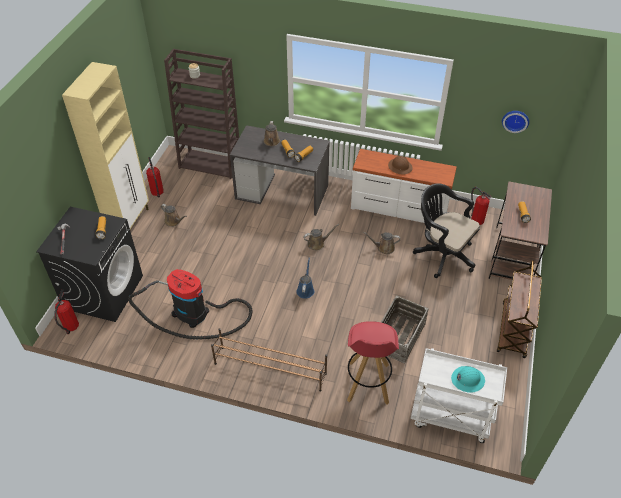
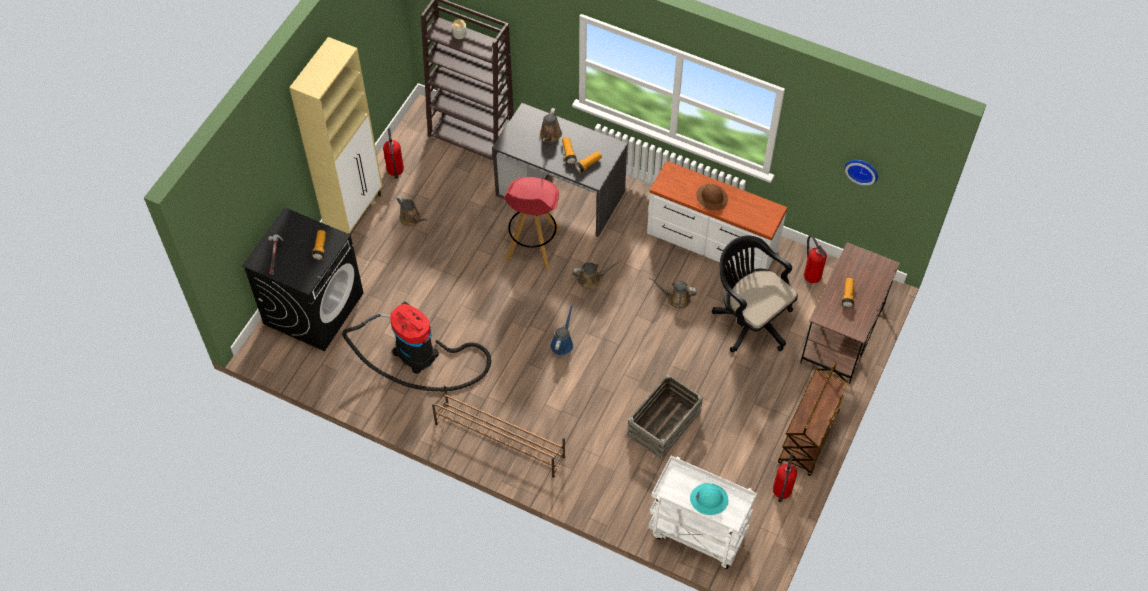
camera: 10 degrees right, 10 degrees up
fire extinguisher [54,289,79,334] -> fire extinguisher moved to [773,453,797,502]
red stool [347,321,399,405] -> red stool moved to [504,177,561,269]

